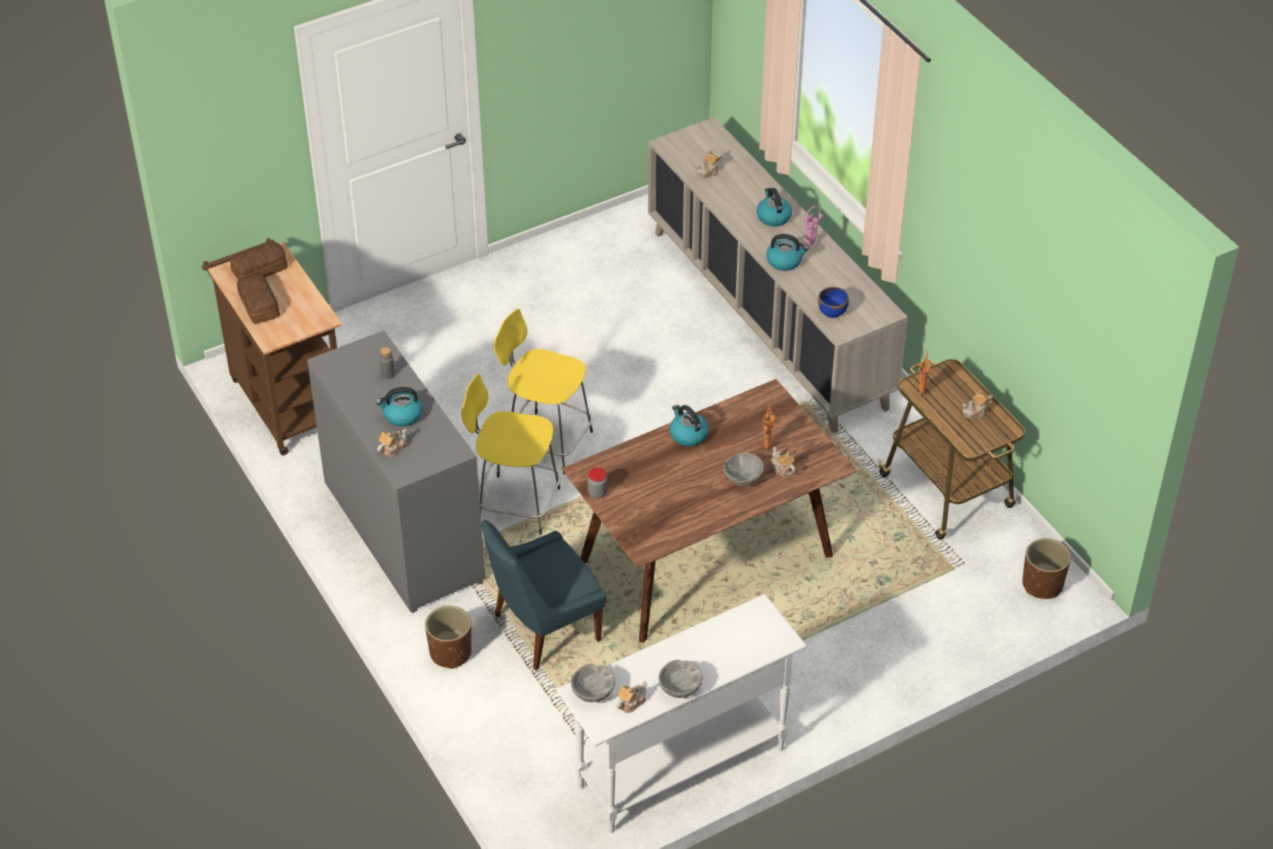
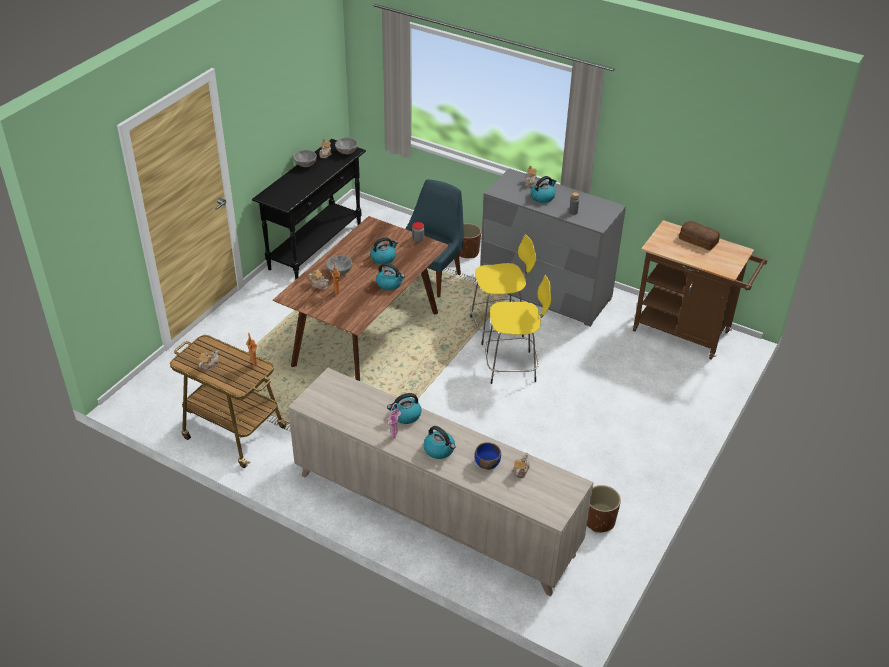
camera: 150 degrees right, 5 degrees down
bread [230,242,288,281] -> none
white console table [556,594,807,833] -> black console table [252,139,366,280]
blue bowl [818,287,849,318] -> blue bowl moved to [475,442,501,470]
brown planter [1022,538,1071,599] -> brown planter moved to [587,485,621,532]
none -> kettle [370,237,398,264]

